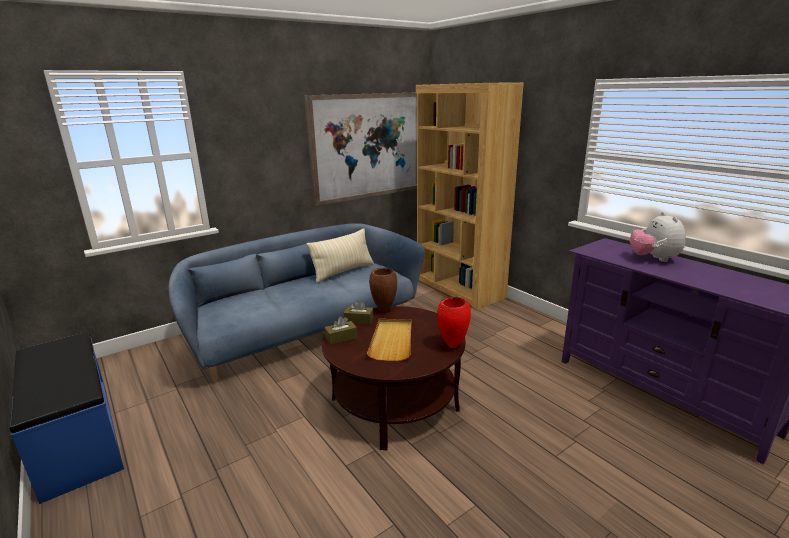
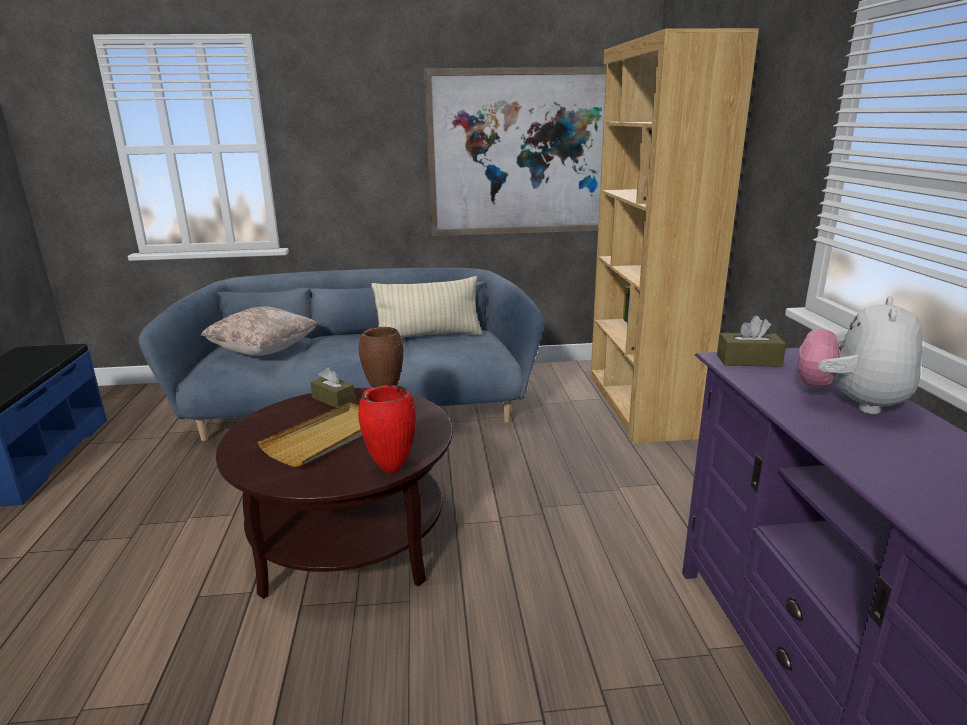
camera: 30 degrees right, 0 degrees up
brown tissue box [324,317,357,345] -> brown tissue box moved to [717,316,786,367]
none -> beige pillow [201,306,317,356]

